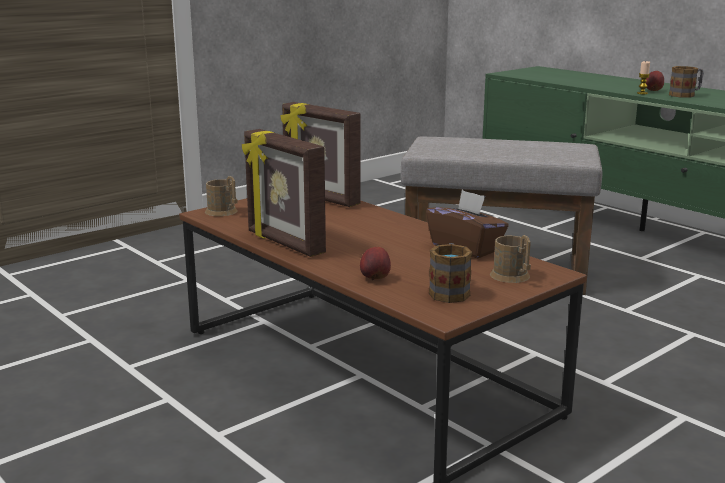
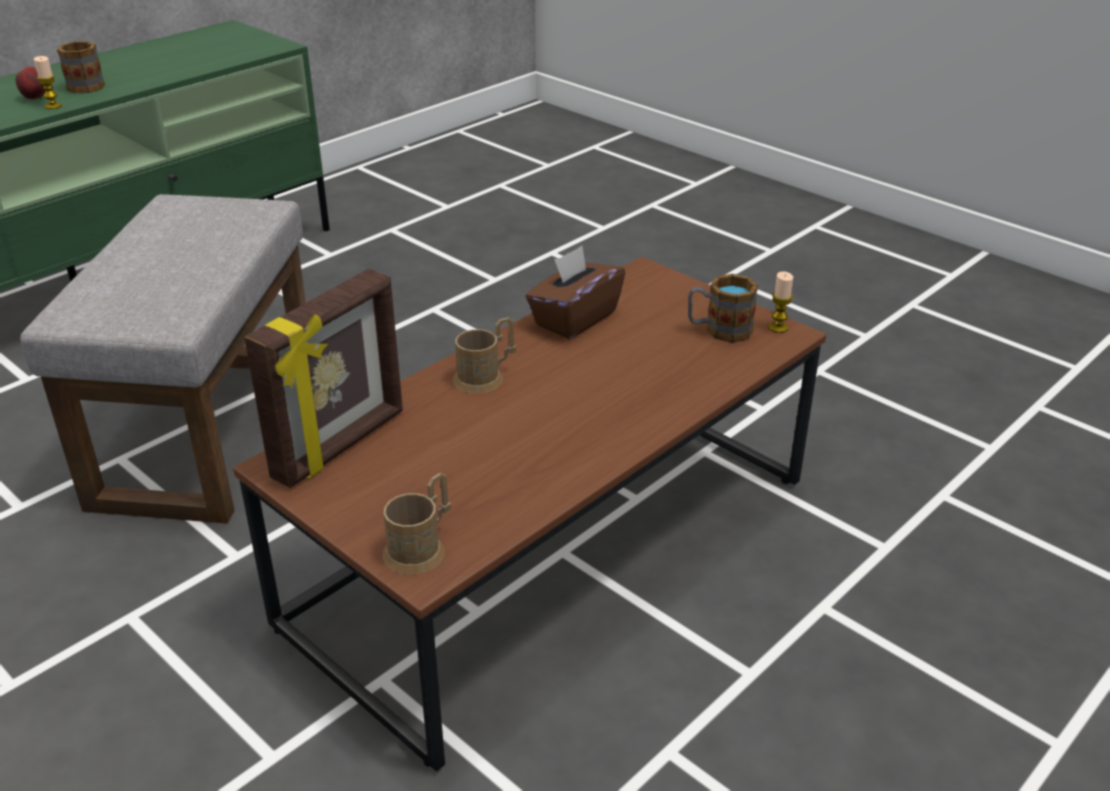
camera: 95 degrees left, 15 degrees up
picture frame [242,129,326,257] -> none
apple [360,247,391,280] -> none
brown mug [490,235,531,283] -> brown mug moved to [453,317,516,393]
none -> candle [768,271,793,333]

